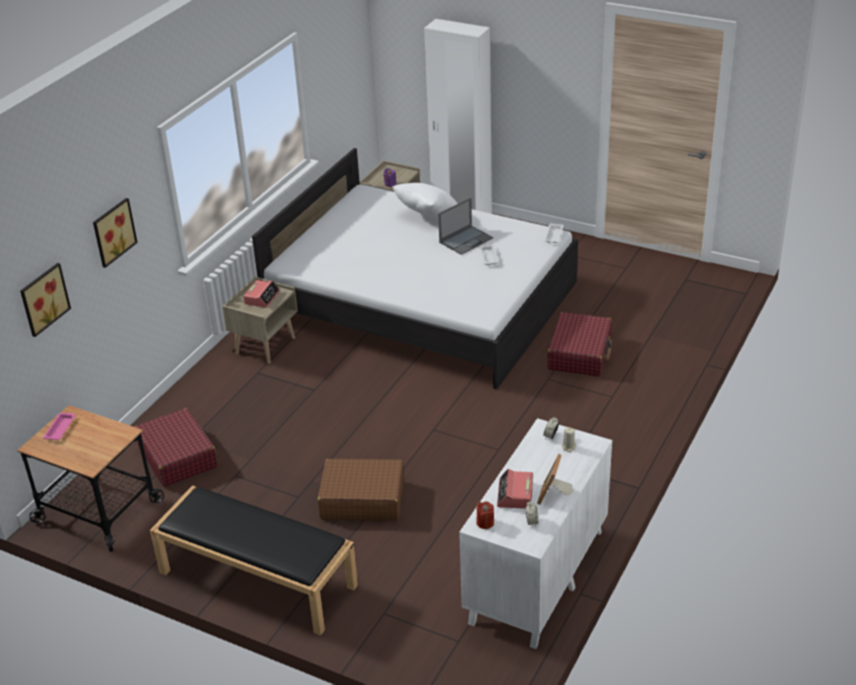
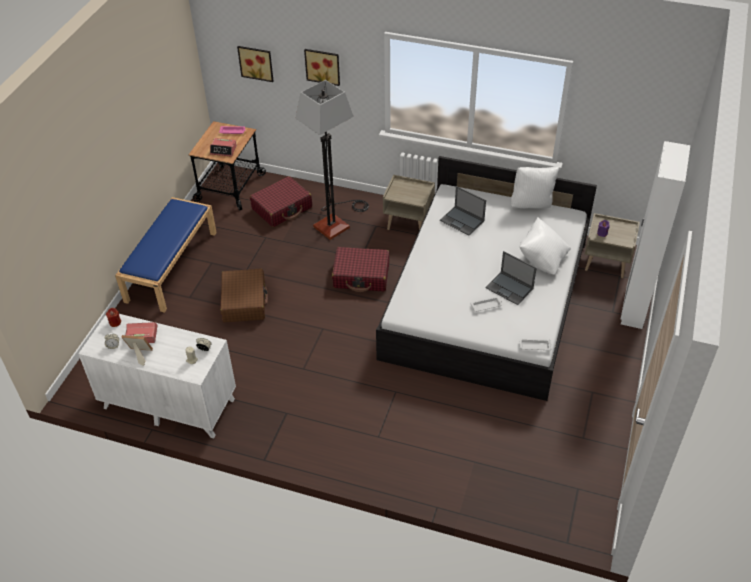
camera: 80 degrees right, 10 degrees up
black bench [150,485,358,636] -> blue bench [115,197,217,313]
alarm clock [243,280,280,308] -> alarm clock moved to [210,138,237,157]
red suitcase [547,312,612,377] -> red suitcase moved to [332,247,389,292]
none -> floor lamp [296,80,369,240]
none -> laptop [440,186,486,235]
none -> white pillow [511,167,559,209]

